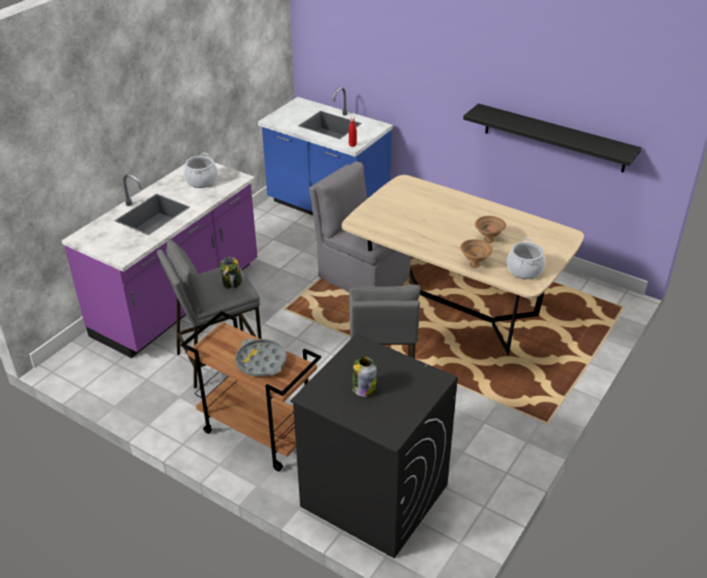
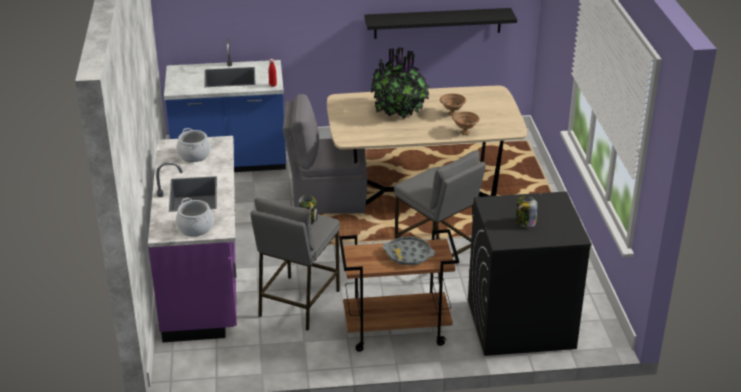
camera: 40 degrees left, 5 degrees down
cooking pot [507,238,546,279] -> cooking pot moved to [176,198,214,236]
none -> potted plant [371,47,430,119]

